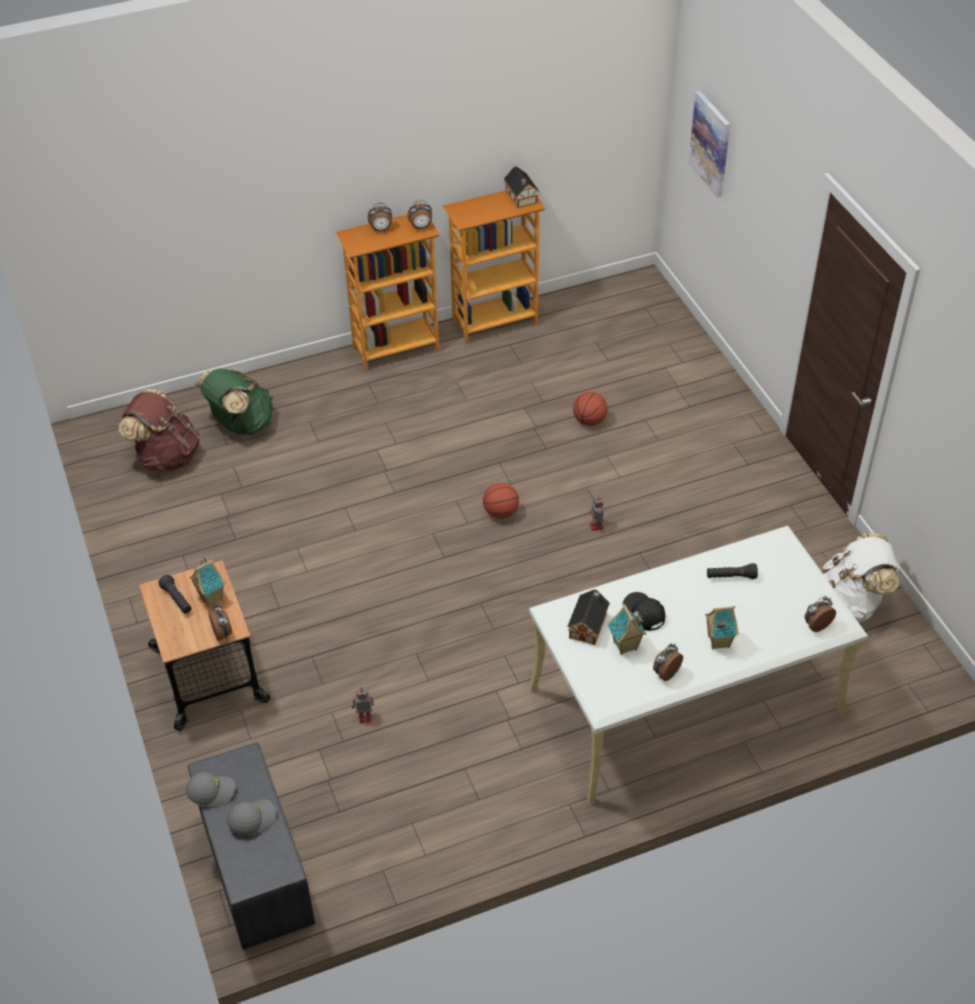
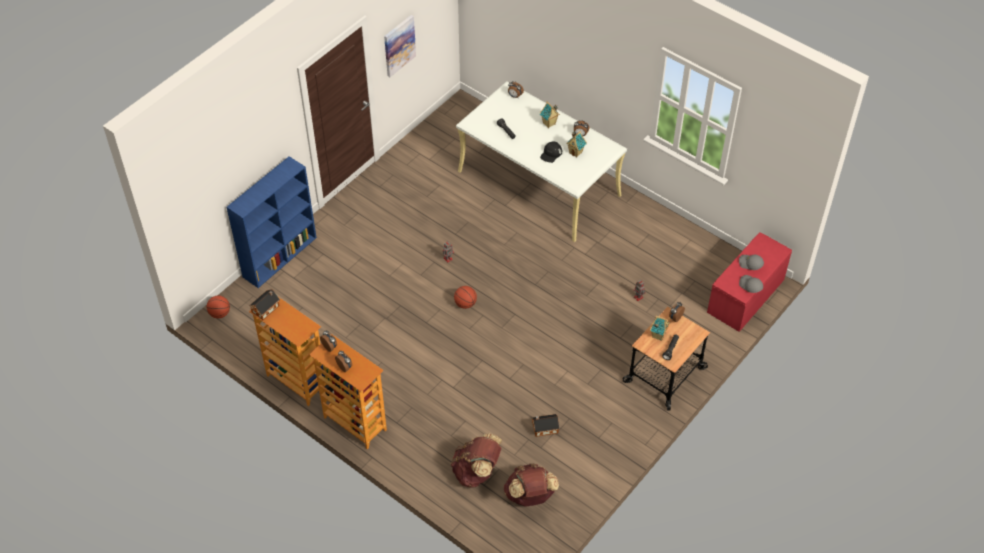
camera: 120 degrees left, 5 degrees up
grey bench [188,742,315,950] -> red bench [707,232,792,332]
green backpack [195,369,273,435] -> brown backpack [451,433,502,488]
toy house [567,589,610,645] -> toy house moved to [532,414,559,437]
basketball [573,392,607,426] -> basketball moved to [207,295,230,318]
picture [688,91,730,198] -> picture moved to [384,15,416,77]
white backpack [820,533,899,622] -> none
none -> blue bookcase [226,156,317,288]

